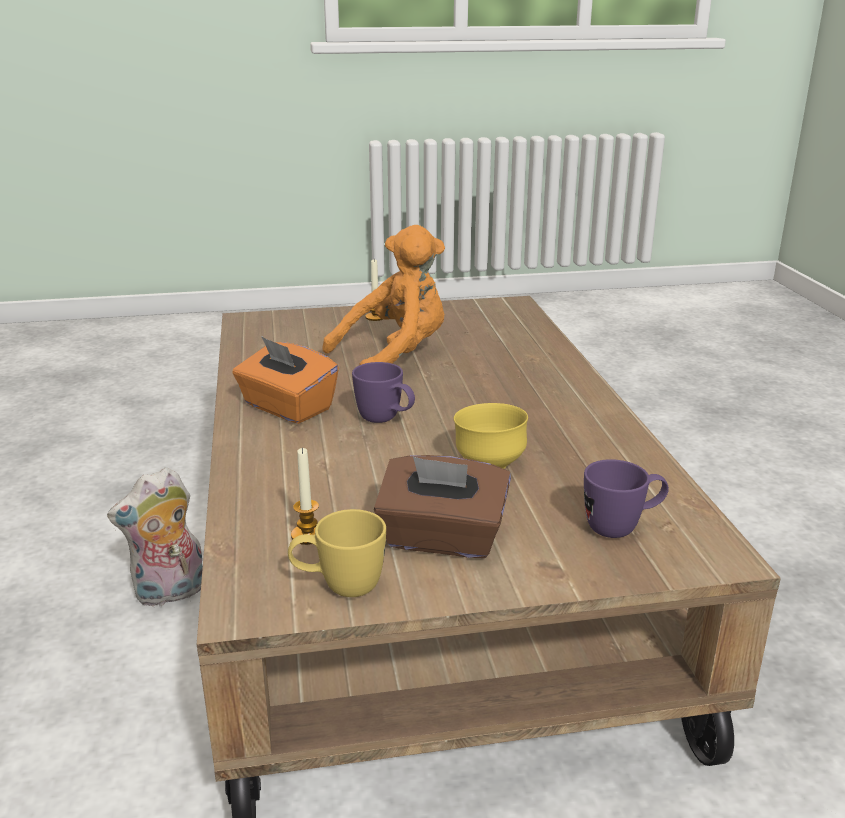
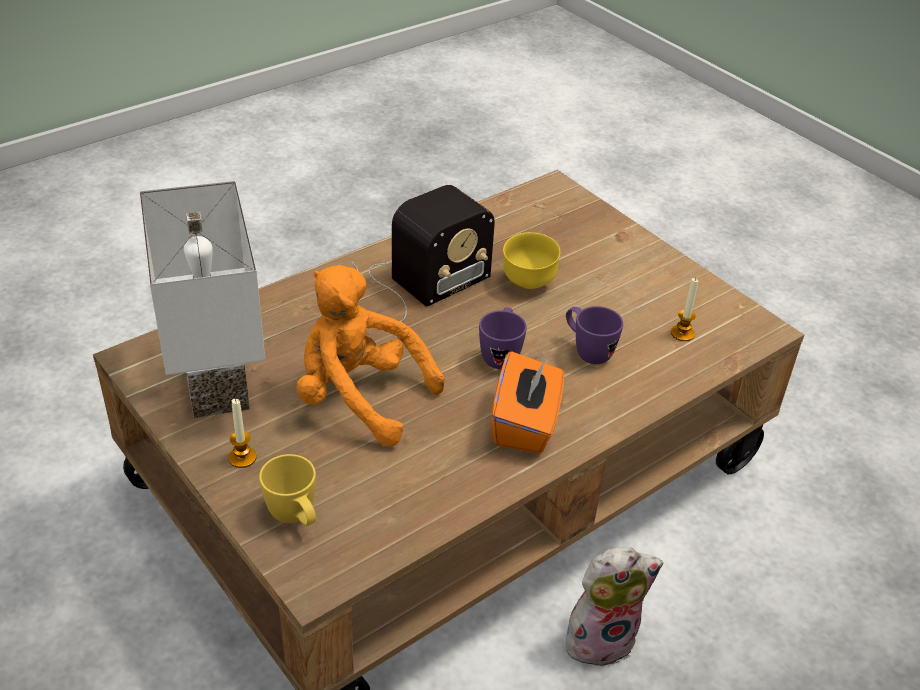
camera: 120 degrees left, 15 degrees up
plush toy [107,467,203,607] -> plush toy turned 45 degrees counterclockwise [566,547,663,667]
yellow mug [288,509,386,597] -> yellow mug moved to [259,454,316,526]
brown tissue box [374,455,511,558] -> none
purple mug [584,459,669,538] -> purple mug moved to [566,306,623,364]
none -> white table lamp [139,181,265,418]
none -> radio [352,185,495,322]

